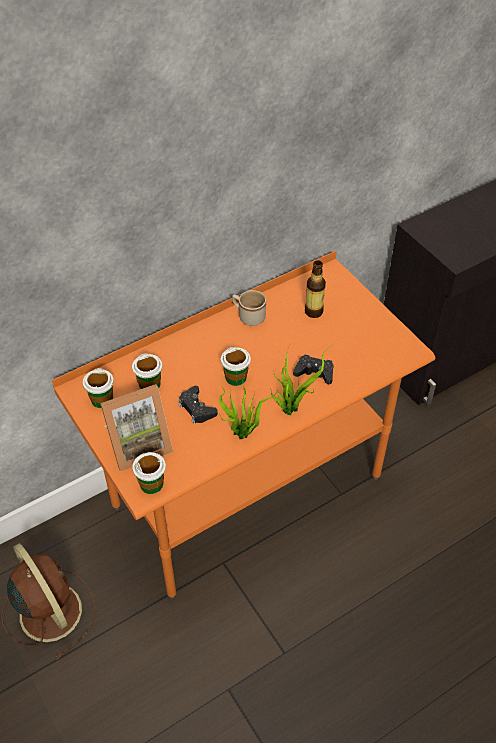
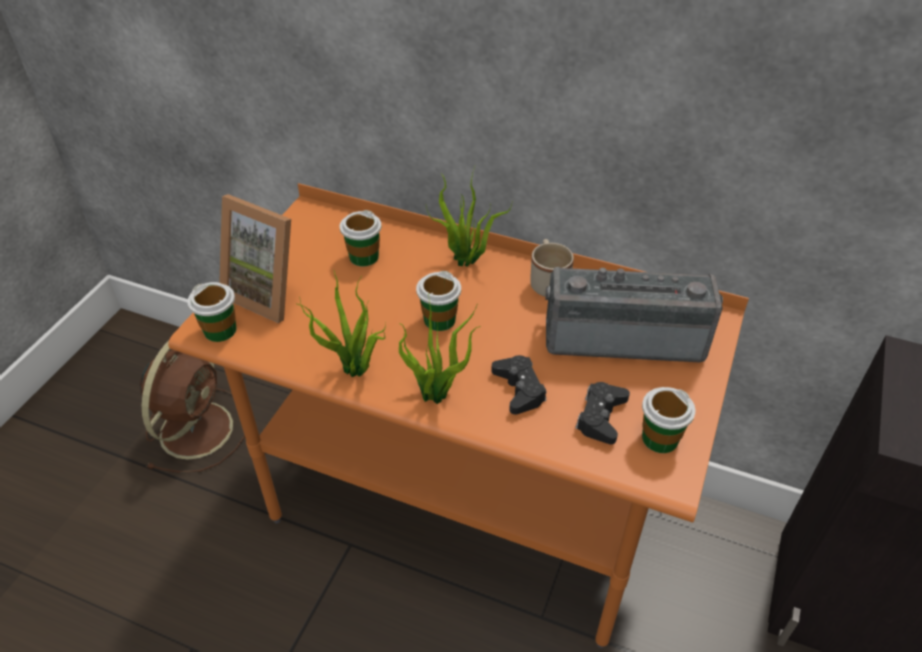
camera: 55 degrees right, 5 degrees down
cup [83,368,114,408] -> cup moved to [642,387,695,453]
black game controller [179,386,218,424] -> black game controller moved to [575,382,630,444]
bottle [305,260,326,318] -> radio [545,267,723,362]
none -> potted plant [426,167,512,267]

